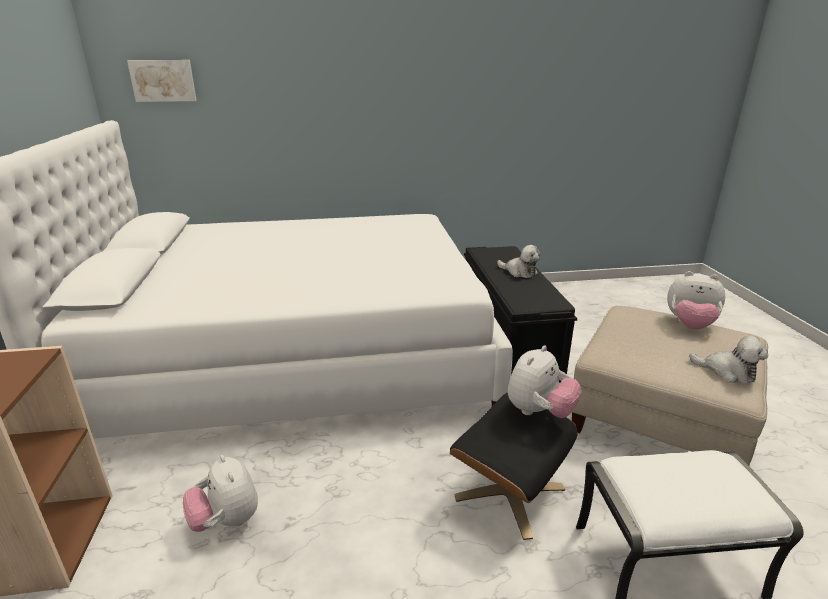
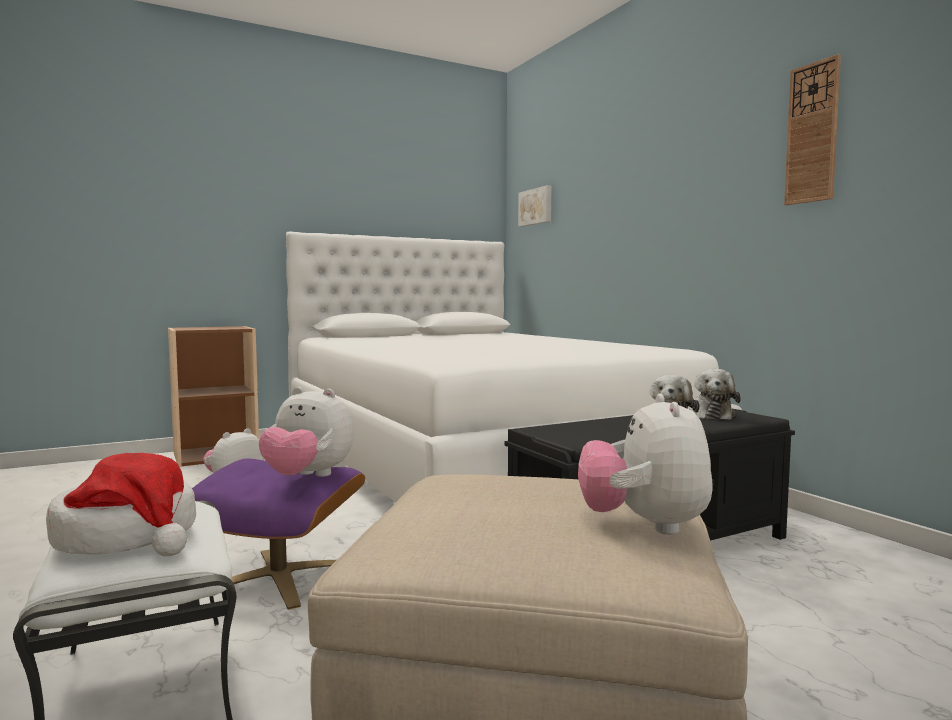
camera: 70 degrees right, 20 degrees down
black ottoman [450,392,578,540] -> purple ottoman [192,459,365,610]
plush toy [689,336,768,383] -> plush toy moved to [690,369,741,420]
none -> hat [46,453,196,556]
none -> wall clock [784,54,841,205]

